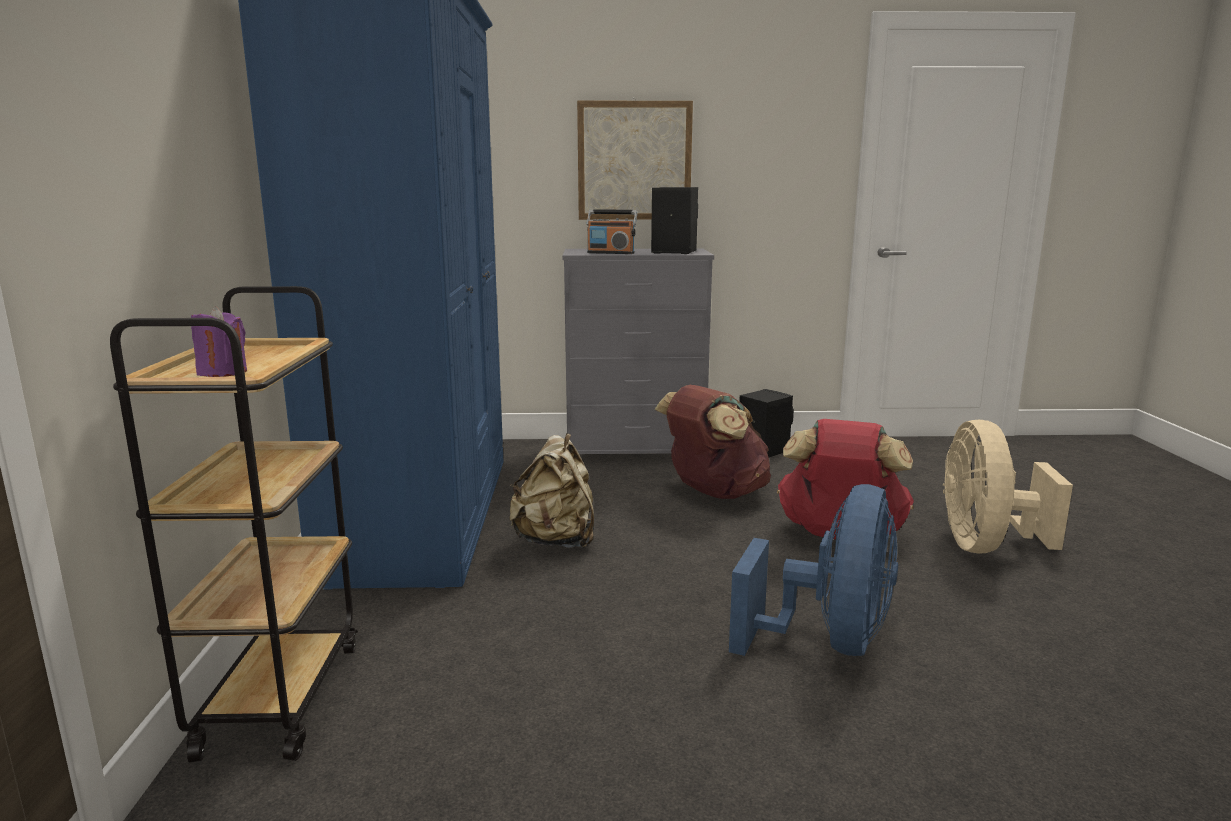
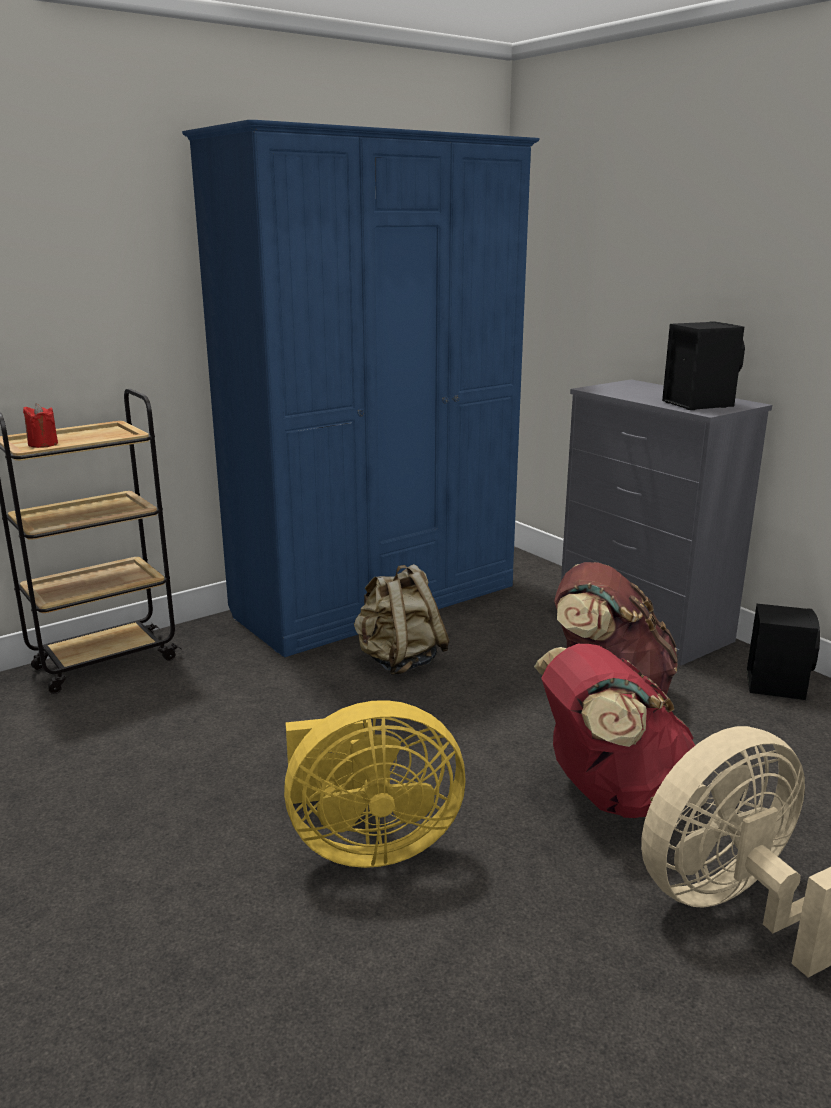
camera: 55 degrees right, 5 degrees up
purple candle [191,306,247,377] -> red candle [23,404,58,448]
picture [577,98,693,220] -> none
radio [587,209,637,254] -> none
blue fan [729,484,898,656] -> yellow fan [284,700,465,868]

